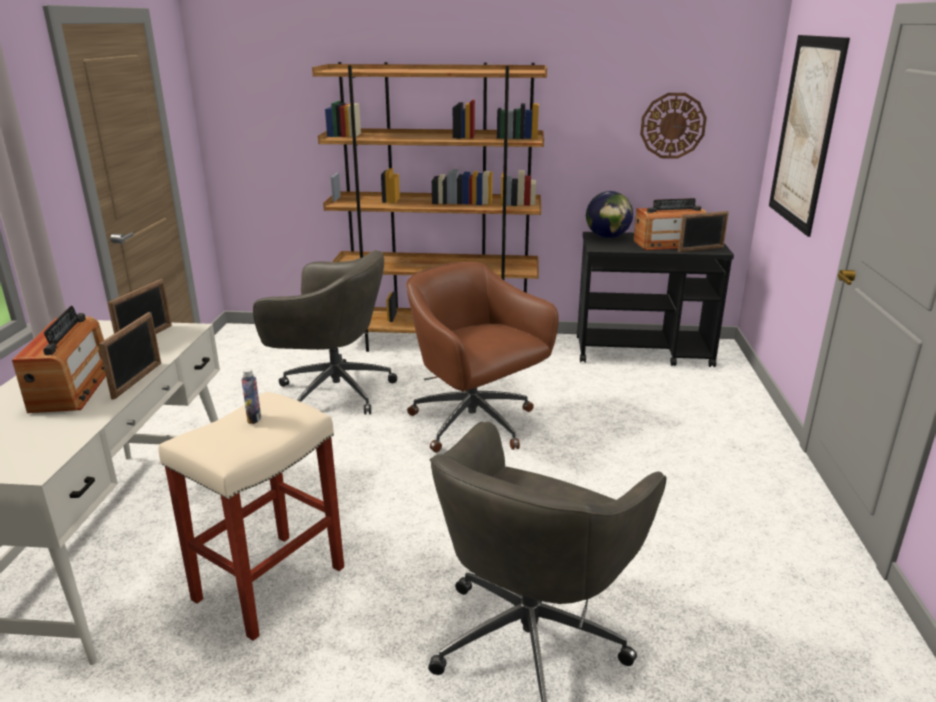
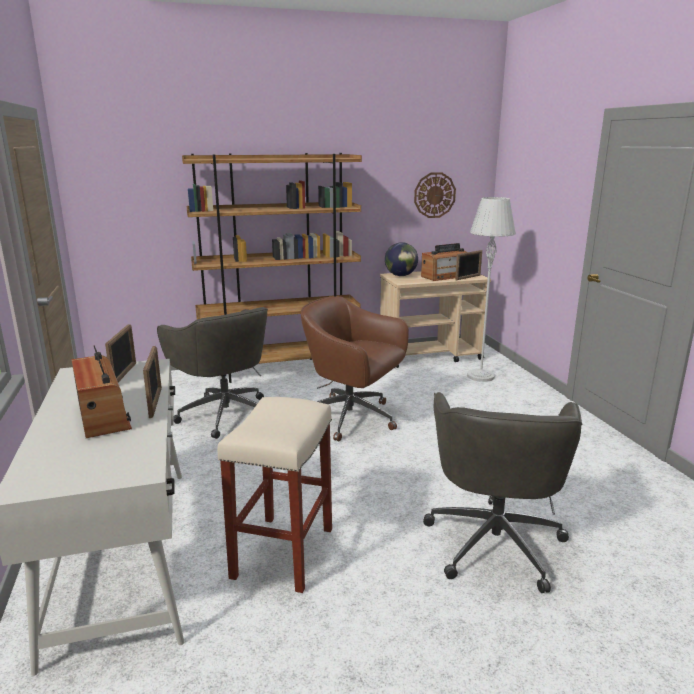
camera: 20 degrees left, 5 degrees down
bottle [242,368,261,424] -> none
grey office chair [253,250,397,414] -> grey office chair turned 60 degrees clockwise [157,307,268,439]
black cart [577,232,734,367] -> beige cart [380,271,491,368]
picture [769,35,850,237] -> none
none -> grey floor lamp [467,197,516,382]

